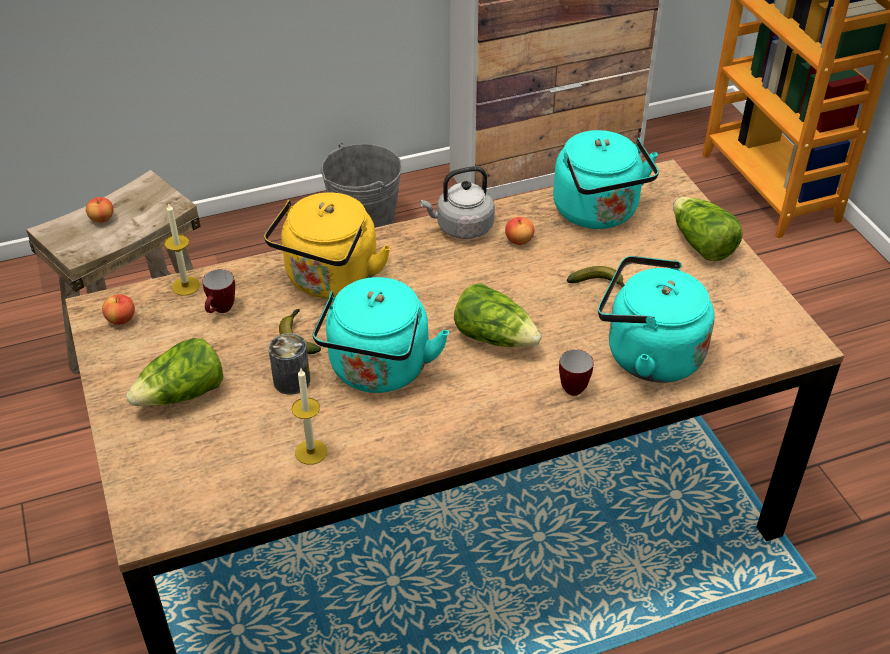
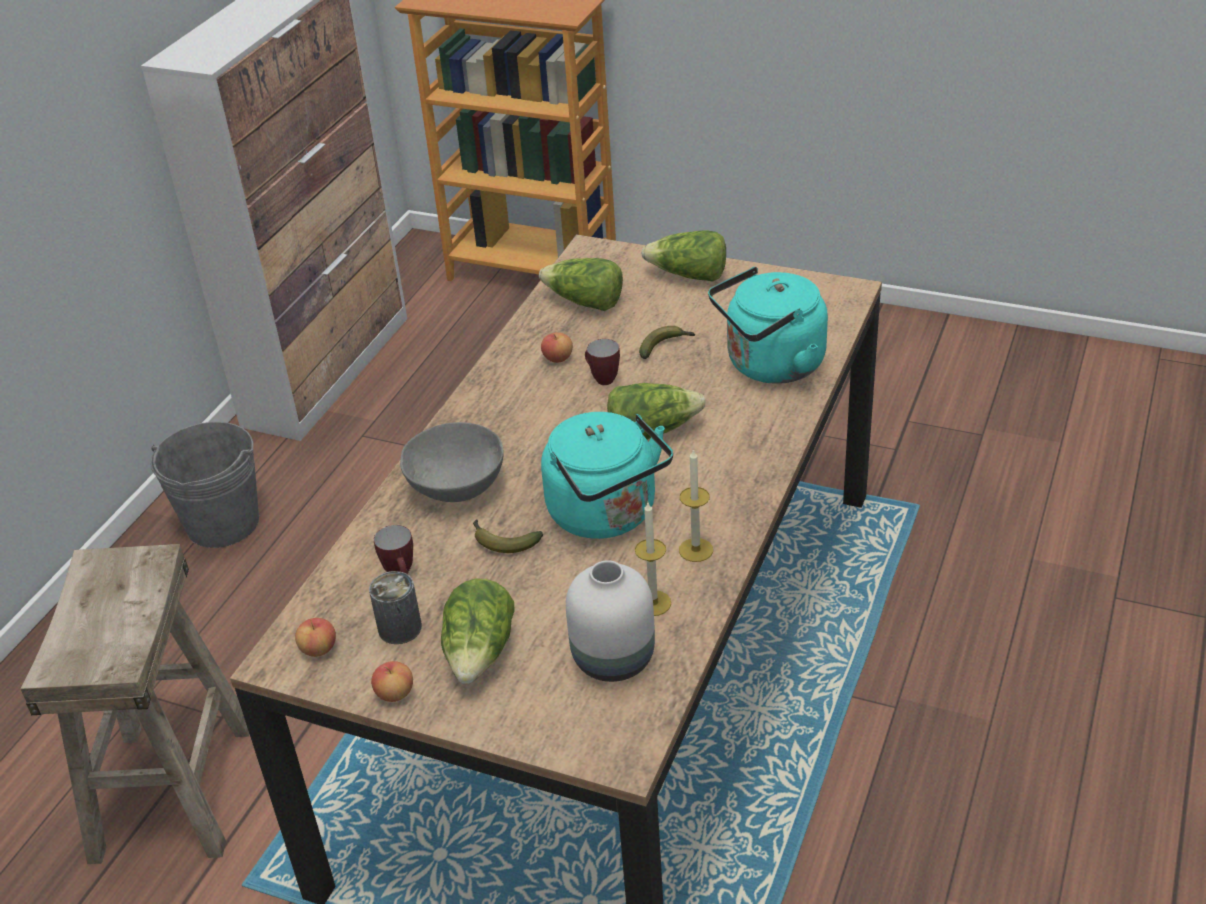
camera: 45 degrees left, 5 degrees down
apple [86,197,113,223] -> apple moved to [371,661,413,702]
candle [164,204,200,296] -> candle moved to [679,449,713,562]
yellow kettle [264,193,391,298] -> grey bowl [400,422,504,502]
can [268,333,310,395] -> can moved to [369,571,422,644]
grey kettle [420,166,495,239] -> none
turquoise kettle [553,130,659,229] -> lettuce [539,258,623,311]
mug [559,349,594,396] -> mug moved to [585,339,620,385]
none -> white vase [566,560,655,682]

